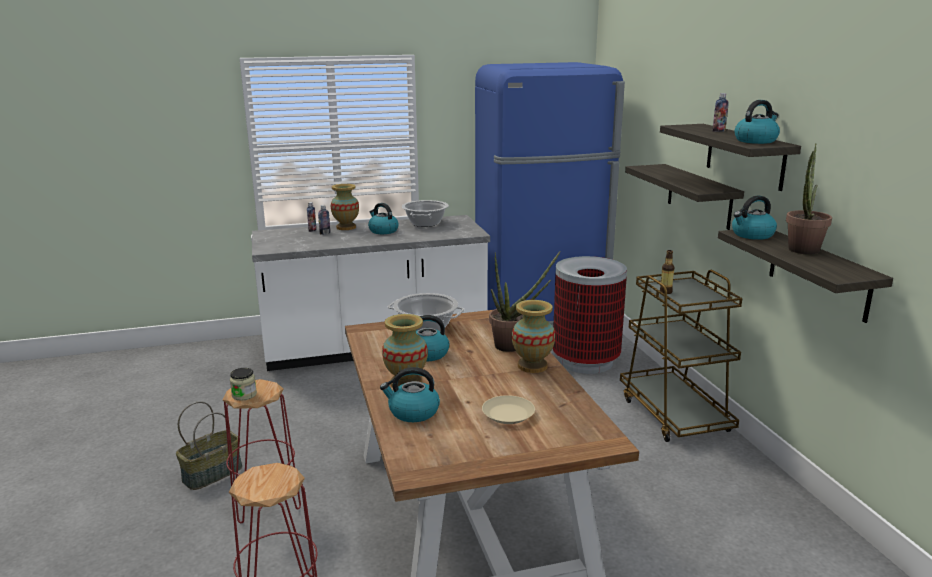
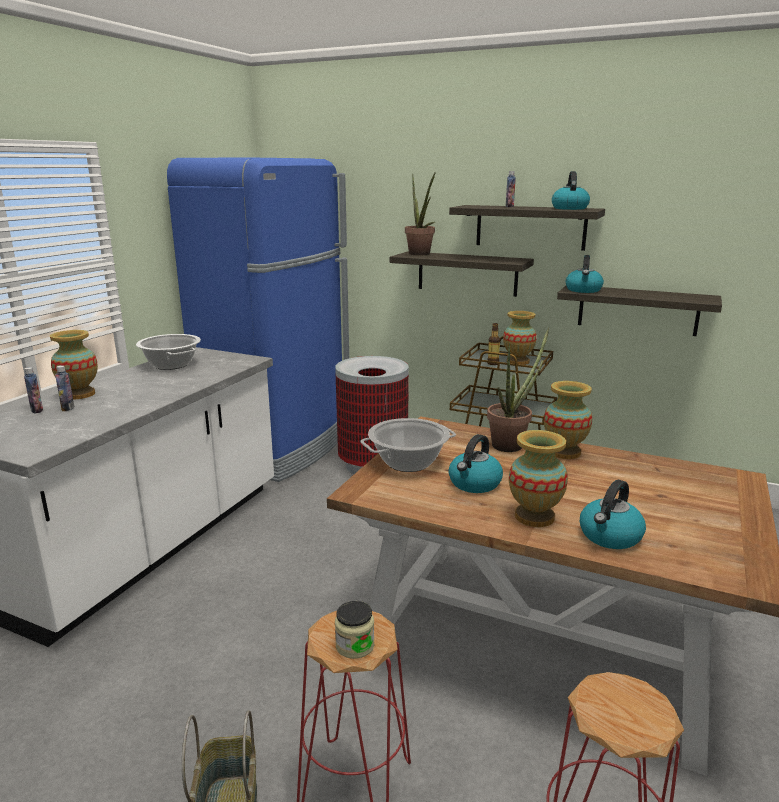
camera: 50 degrees left, 0 degrees up
kettle [368,203,399,234] -> none
beige plate [482,395,535,424] -> none
potted plant [786,143,832,255] -> potted plant moved to [405,172,436,255]
none -> vase [503,311,537,365]

